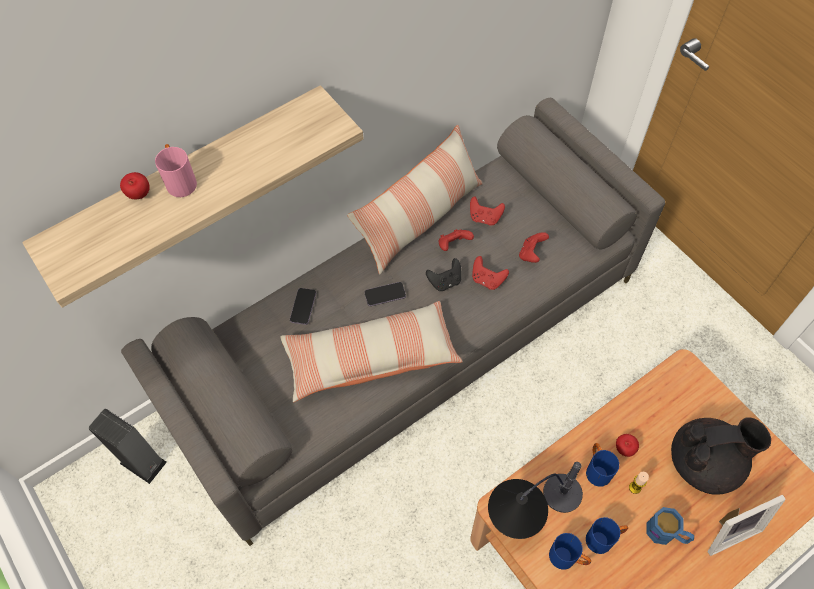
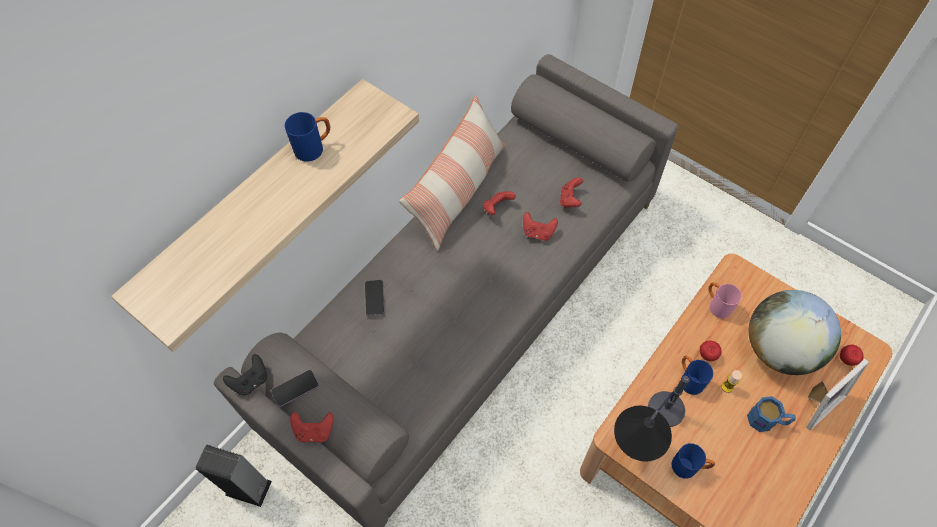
camera: 15 degrees left, 0 degrees up
apple [120,172,150,199] -> apple moved to [840,345,864,366]
pink mug [155,144,197,197] -> pink mug moved to [708,282,742,318]
pillow [280,301,463,402] -> none
phone [364,282,406,306] -> phone moved to [271,370,319,407]
black game controller [426,258,461,291] -> black game controller moved to [223,354,267,395]
red game controller [470,196,505,226] -> red game controller moved to [290,412,334,443]
blue mug [586,517,628,554] -> blue mug moved to [285,112,330,162]
black teapot [671,417,771,495] -> globe [749,290,841,375]

